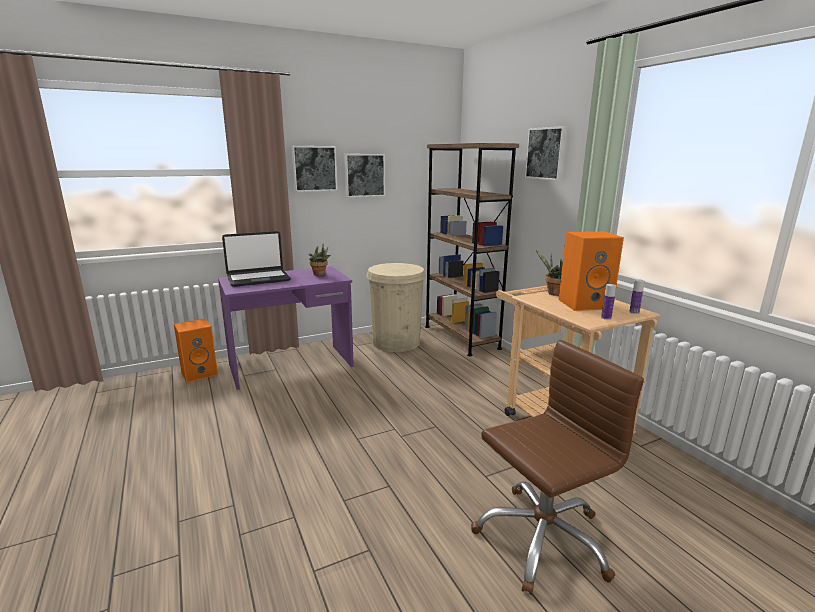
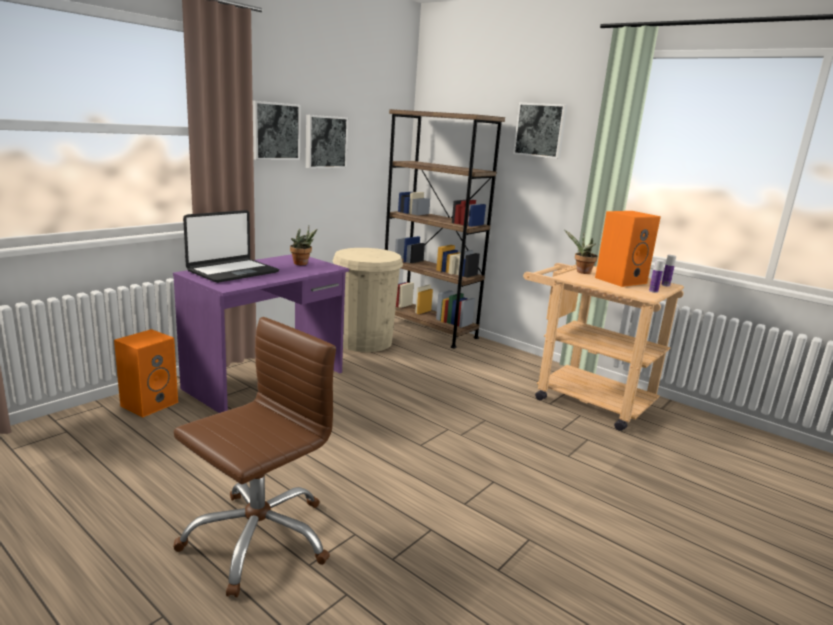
camera: 25 degrees left, 0 degrees up
brown office chair [471,340,644,595] -> brown office chair moved to [173,317,336,597]

